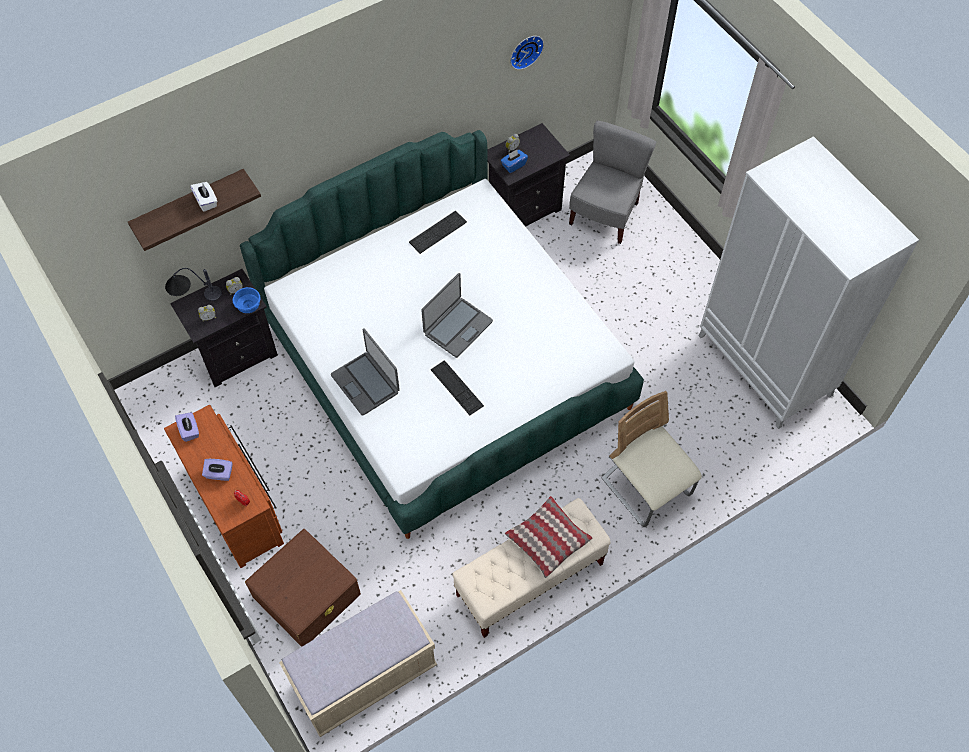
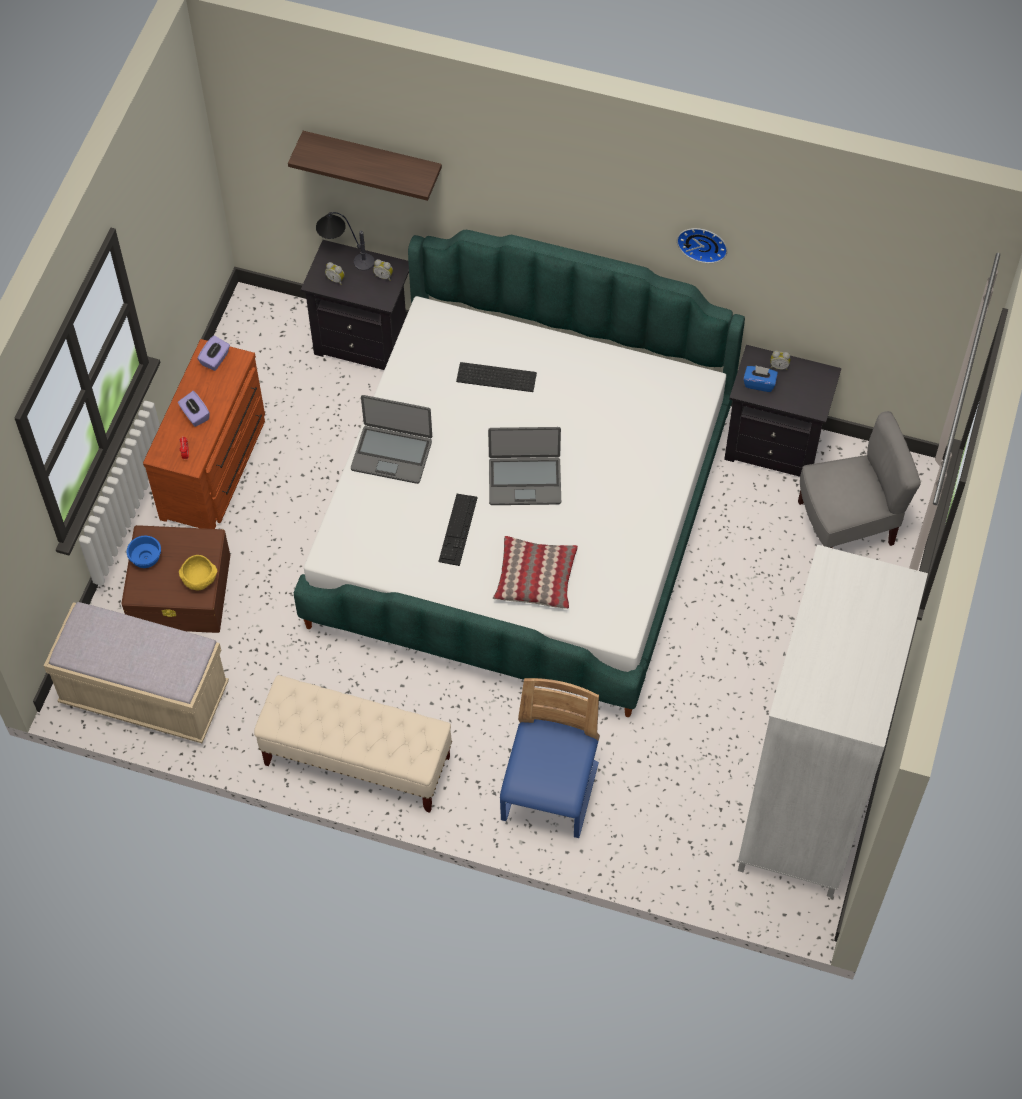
camera: 50 degrees right, 0 degrees up
white tissue box [190,182,217,212] -> none
blue bowl [233,287,261,313] -> blue bowl moved to [127,536,161,568]
laptop [331,329,400,416] -> laptop turned 90 degrees counterclockwise [351,395,432,484]
keyboard [409,211,467,254] -> keyboard moved to [456,362,537,392]
pillow [505,496,592,578] -> pillow moved to [493,536,578,609]
wall clock [510,36,544,70] -> wall clock moved to [677,228,728,263]
beige chair [602,391,702,527] -> blue chair [500,678,600,838]
none -> yellow bowl [179,555,217,591]

